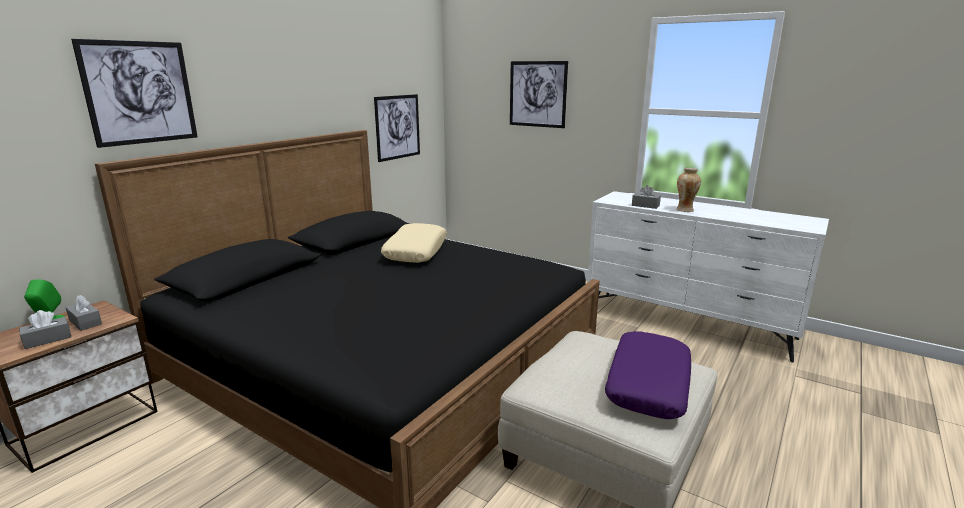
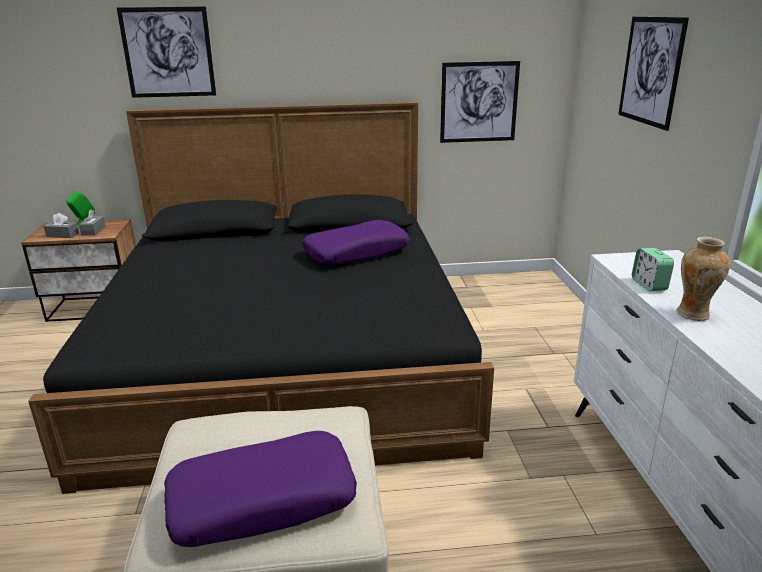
camera: 50 degrees right, 5 degrees up
beige pillow [381,223,447,263] -> purple pillow [302,220,410,265]
grey tissue box [632,185,661,209] -> alarm clock [632,248,674,291]

